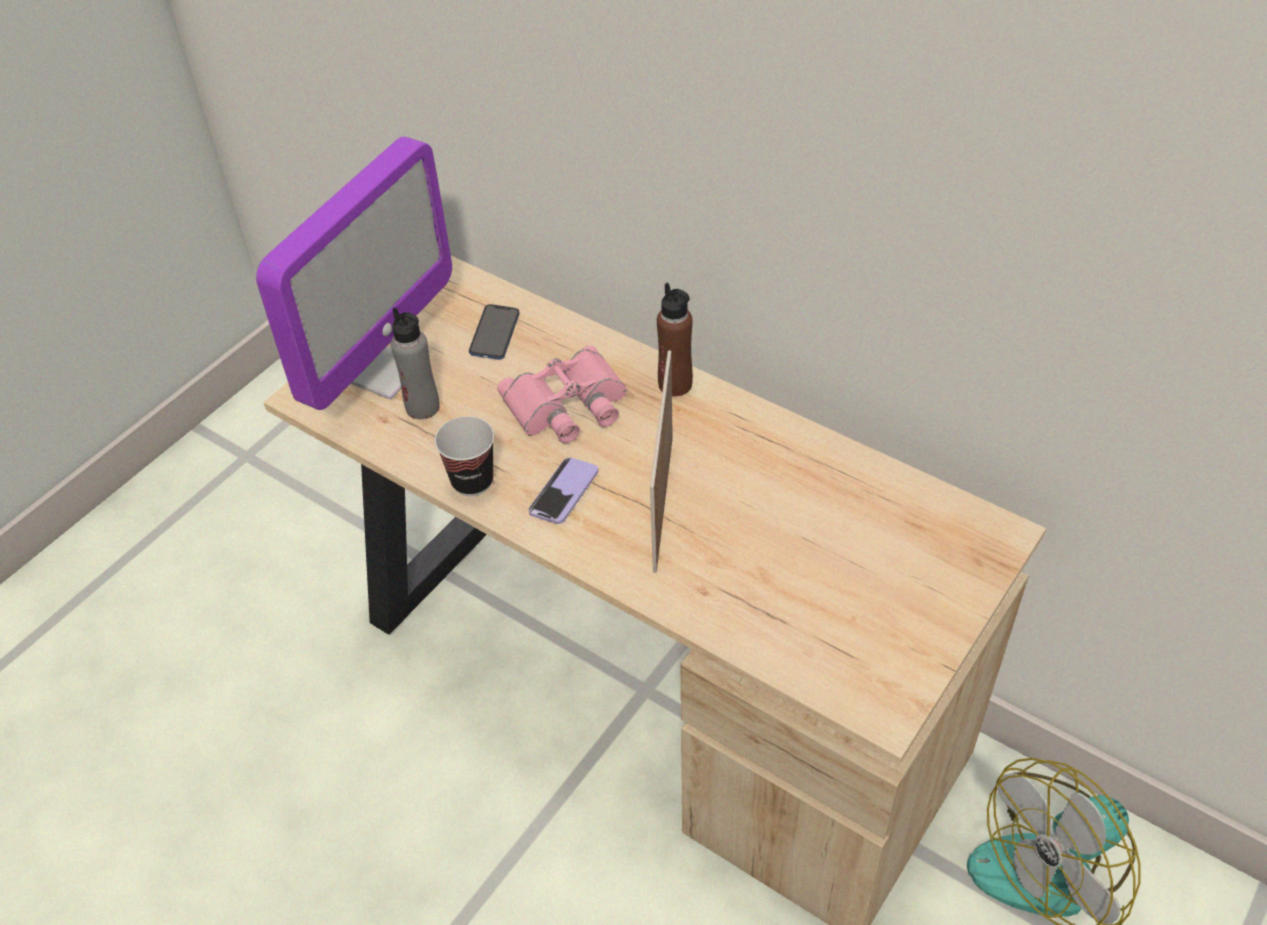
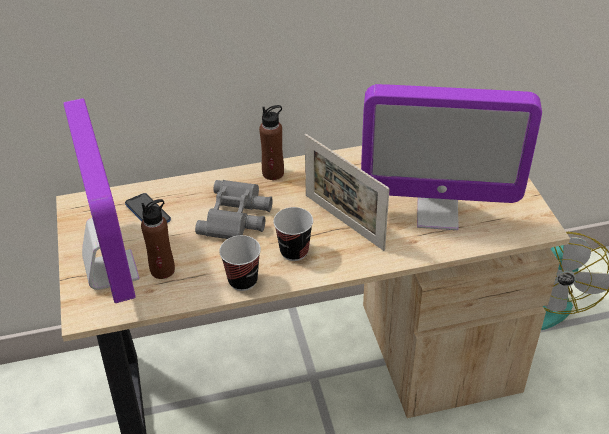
camera: 50 degrees left, 5 degrees down
grey bottle [391,307,440,419] -> brown bottle [141,199,175,279]
pink binoculars [497,346,627,443] -> grey binoculars [195,180,273,239]
phone [529,458,598,524] -> cup [273,207,313,261]
none -> monitor [361,84,542,230]

